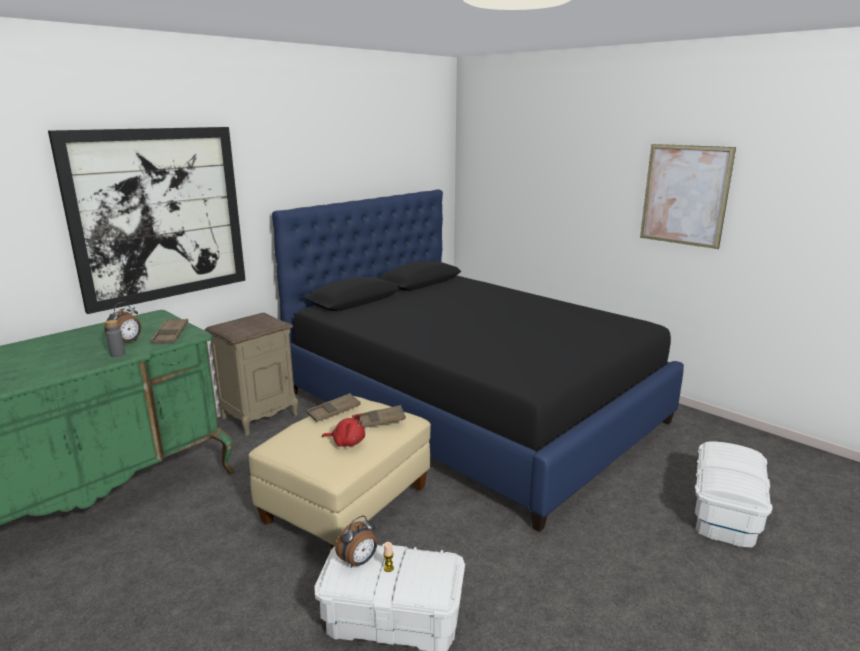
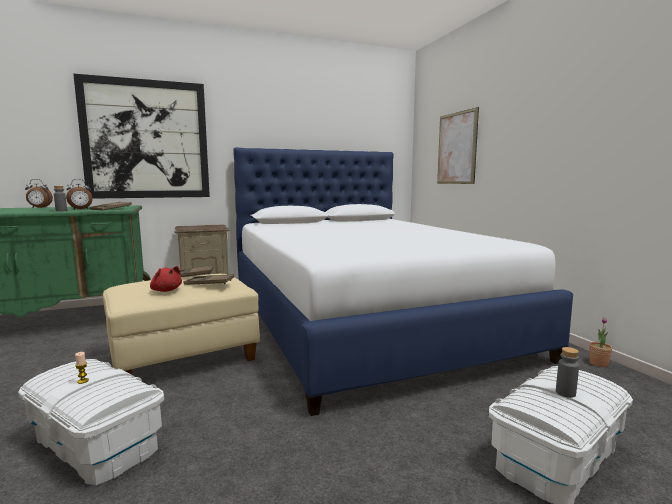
camera: 25 degrees right, 10 degrees down
black bed [272,190,684,532] -> white bed [233,148,573,416]
alarm clock [335,516,377,568] -> alarm clock moved to [25,179,53,208]
picture [640,144,736,249] -> picture moved to [437,107,479,184]
none -> grey bottle [556,347,579,398]
none -> potted plant [589,318,612,367]

